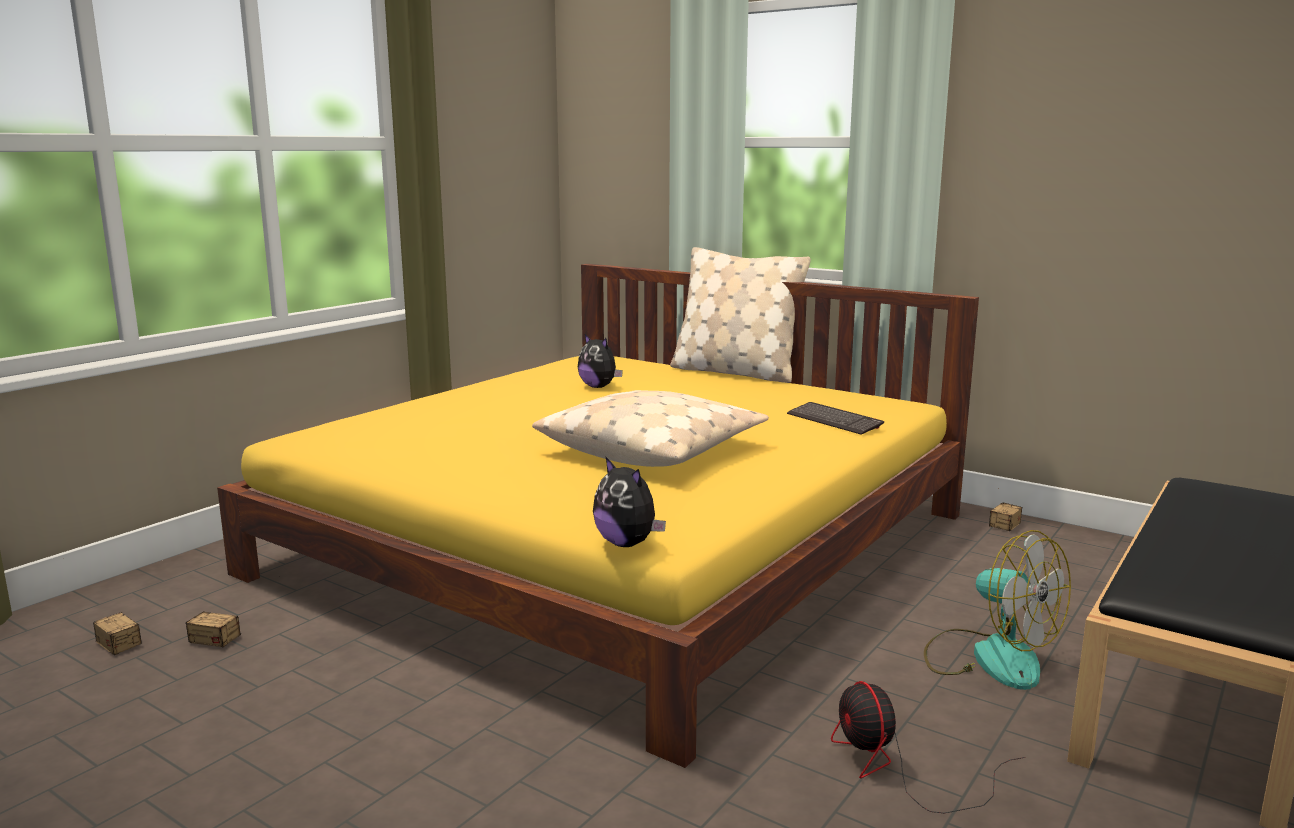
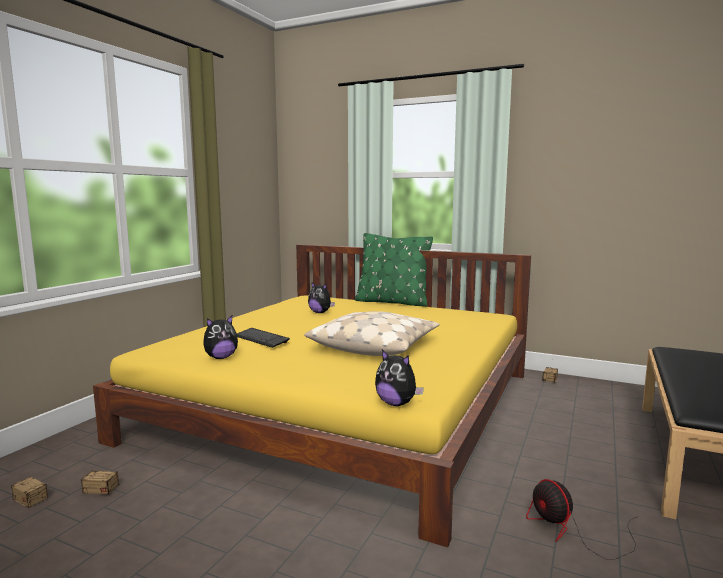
camera: 10 degrees left, 5 degrees down
beige pillow [670,247,811,383] -> green pillow [355,233,433,307]
keyboard [787,402,884,434] -> keyboard moved to [237,328,290,348]
fan [924,530,1071,690] -> none
none -> plush toy [203,316,238,359]

